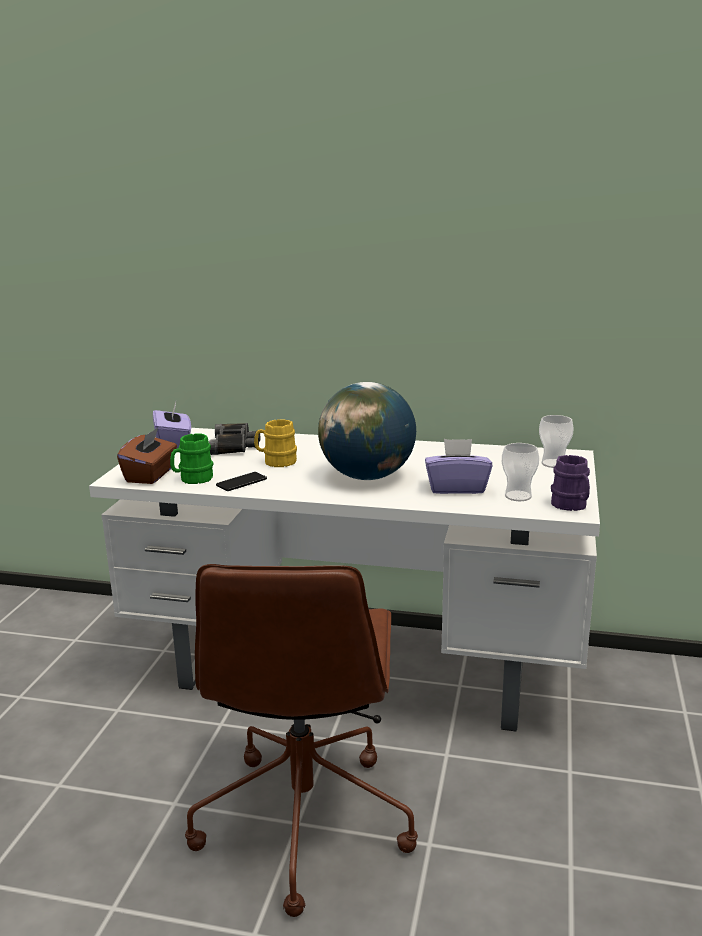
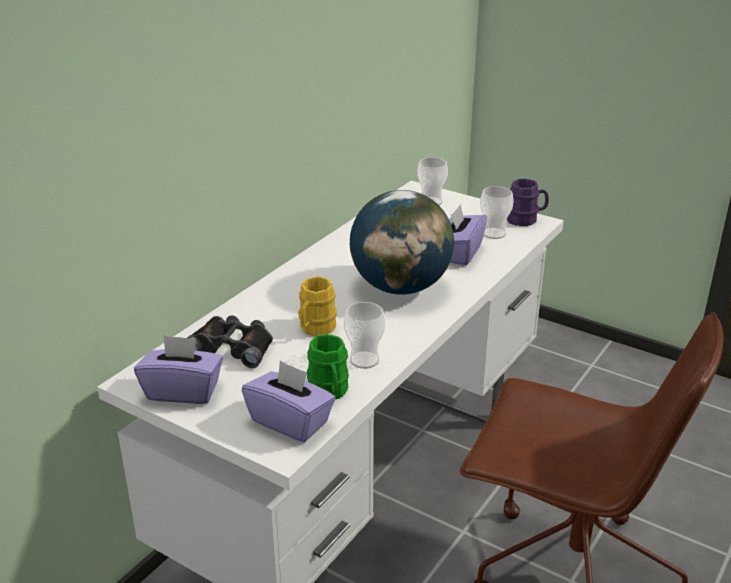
camera: 70 degrees left, 10 degrees up
brown tissue box [117,428,177,484] -> purple tissue box [242,360,335,442]
phone [216,472,267,491] -> cup [344,302,385,369]

